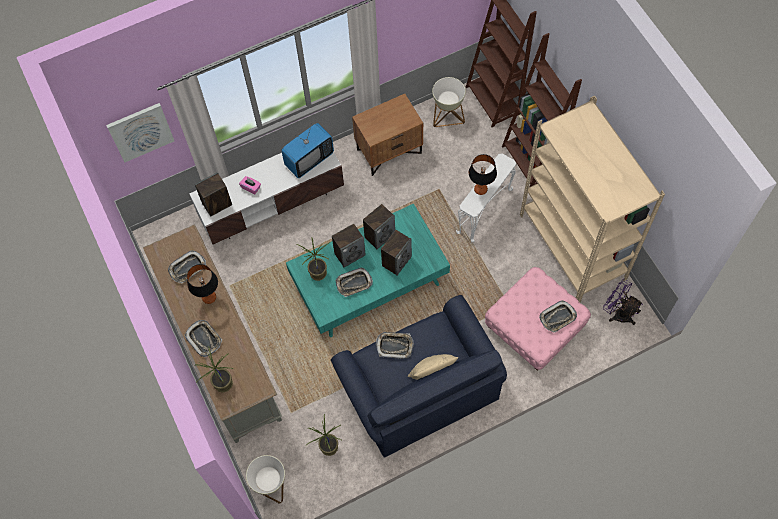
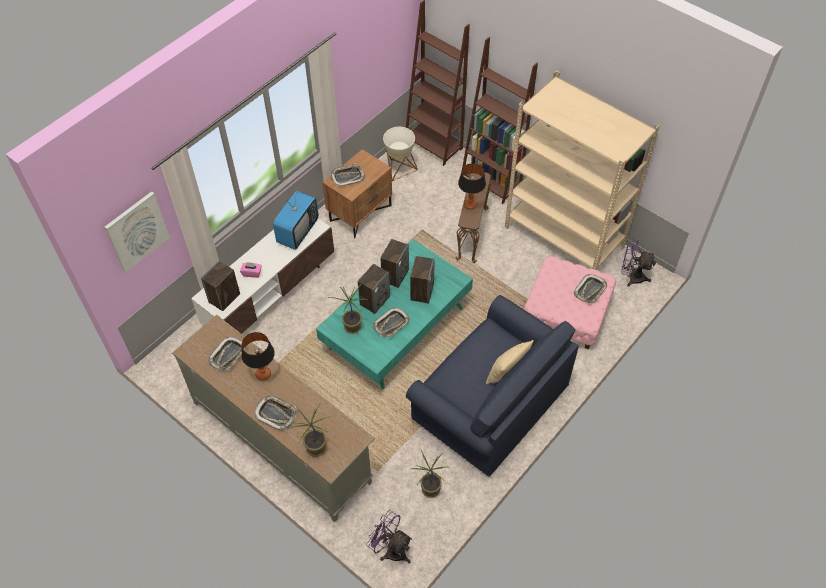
camera: 25 degrees left, 10 degrees down
planter [246,455,285,504] -> purple fan [366,510,412,563]
tray [376,332,414,359] -> tray moved to [330,163,365,187]
white side table [456,153,516,243] -> brown side table [456,172,491,263]

